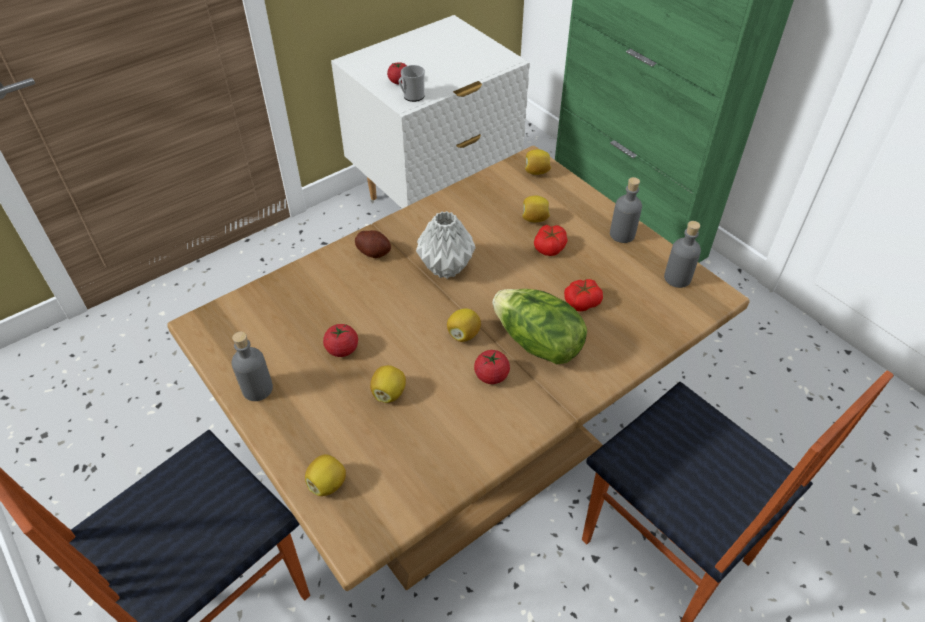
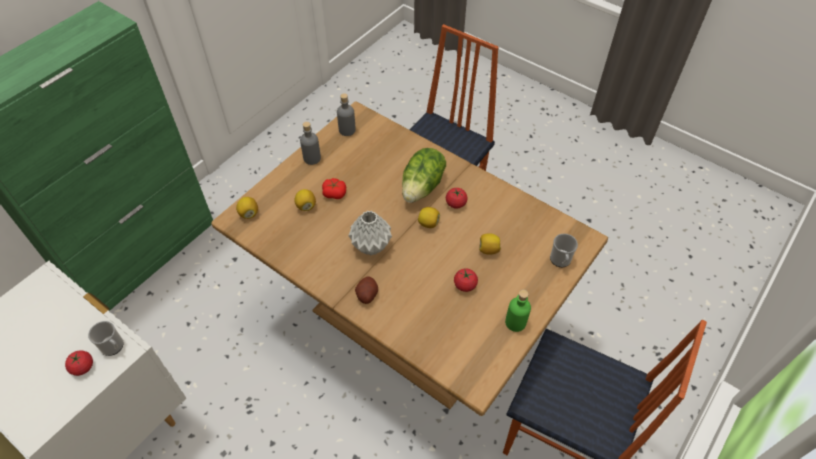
camera: 105 degrees left, 5 degrees up
grey bottle [232,331,273,401] -> green bottle [505,290,531,332]
lemon [305,454,346,496] -> mug [550,234,578,267]
tomato [564,279,603,311] -> none

